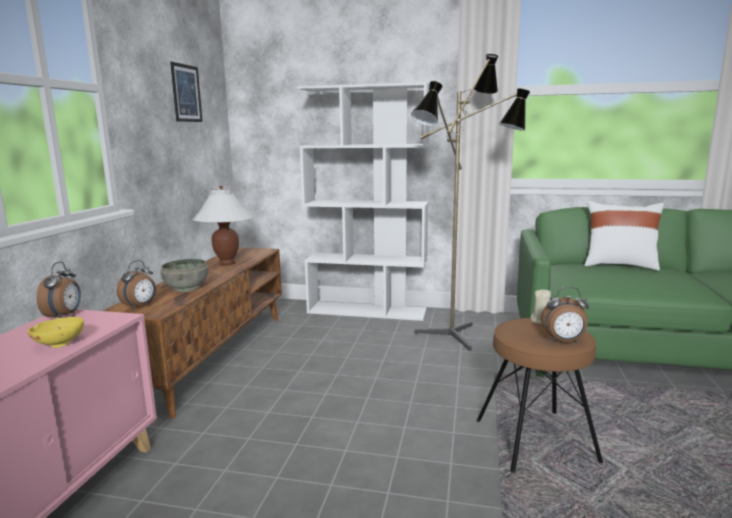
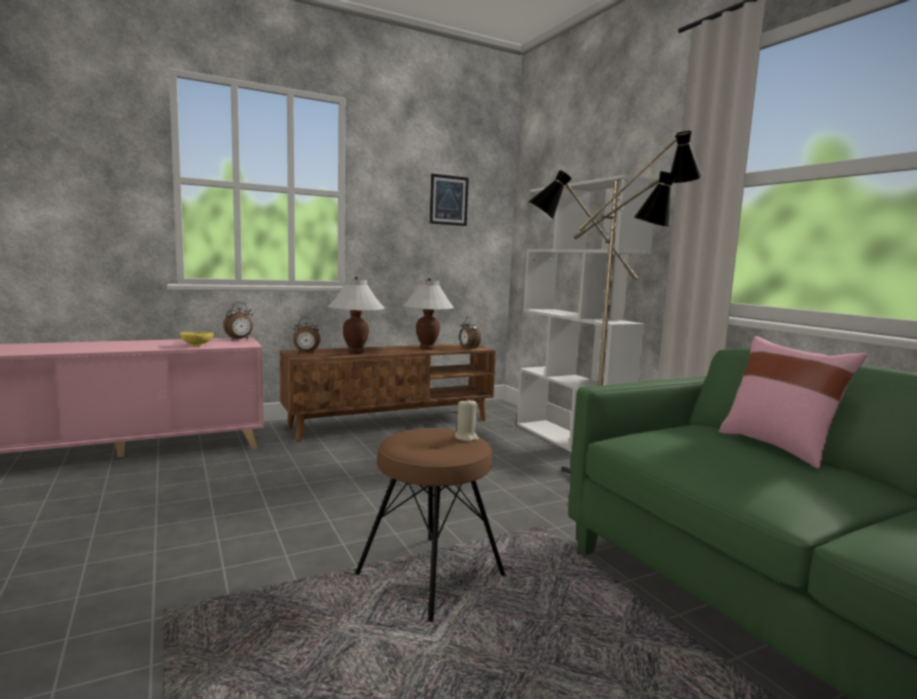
camera: 50 degrees right, 5 degrees down
grey bowl [160,259,208,292] -> white table lamp [327,276,384,354]
alarm clock [541,287,589,343] -> alarm clock moved to [459,317,481,350]
white pillow [585,201,664,271] -> pink pillow [719,336,867,469]

